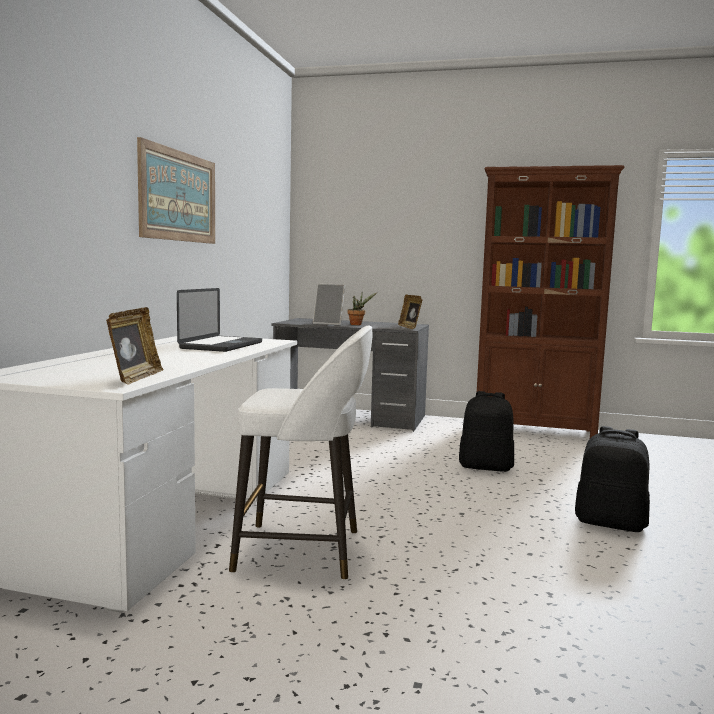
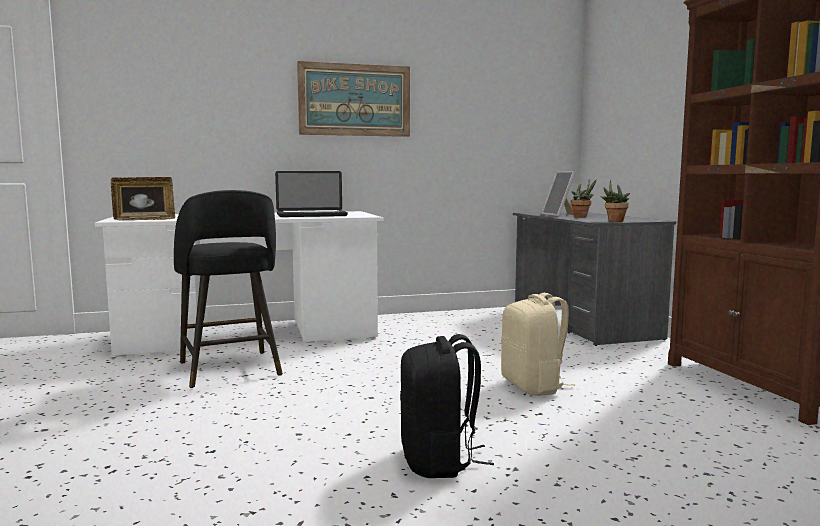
camera: 60 degrees right, 0 degrees up
white stool [229,325,372,580] -> black stool [174,190,283,388]
picture frame [398,294,423,329] -> potted plant [600,179,630,222]
black backpack [459,391,514,472] -> beige backpack [501,293,575,396]

